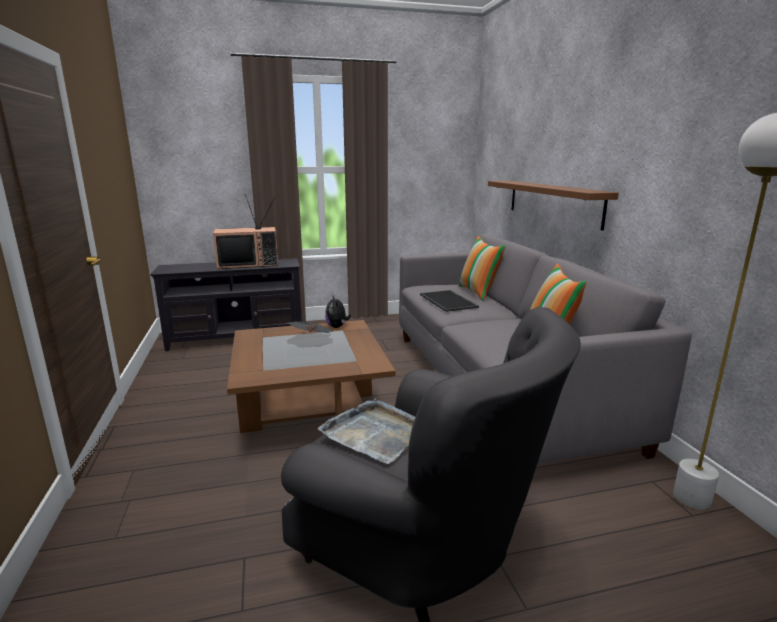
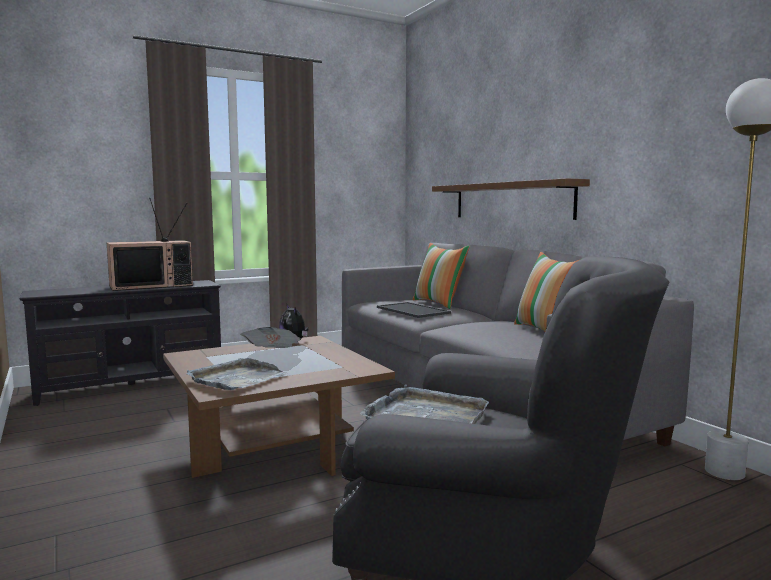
camera: 15 degrees left, 10 degrees down
none -> grey tray [186,358,288,390]

